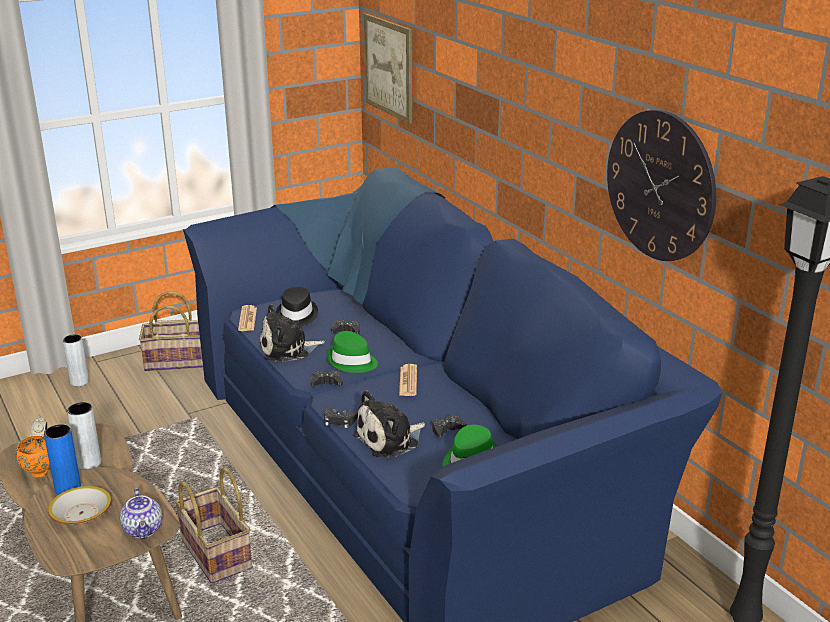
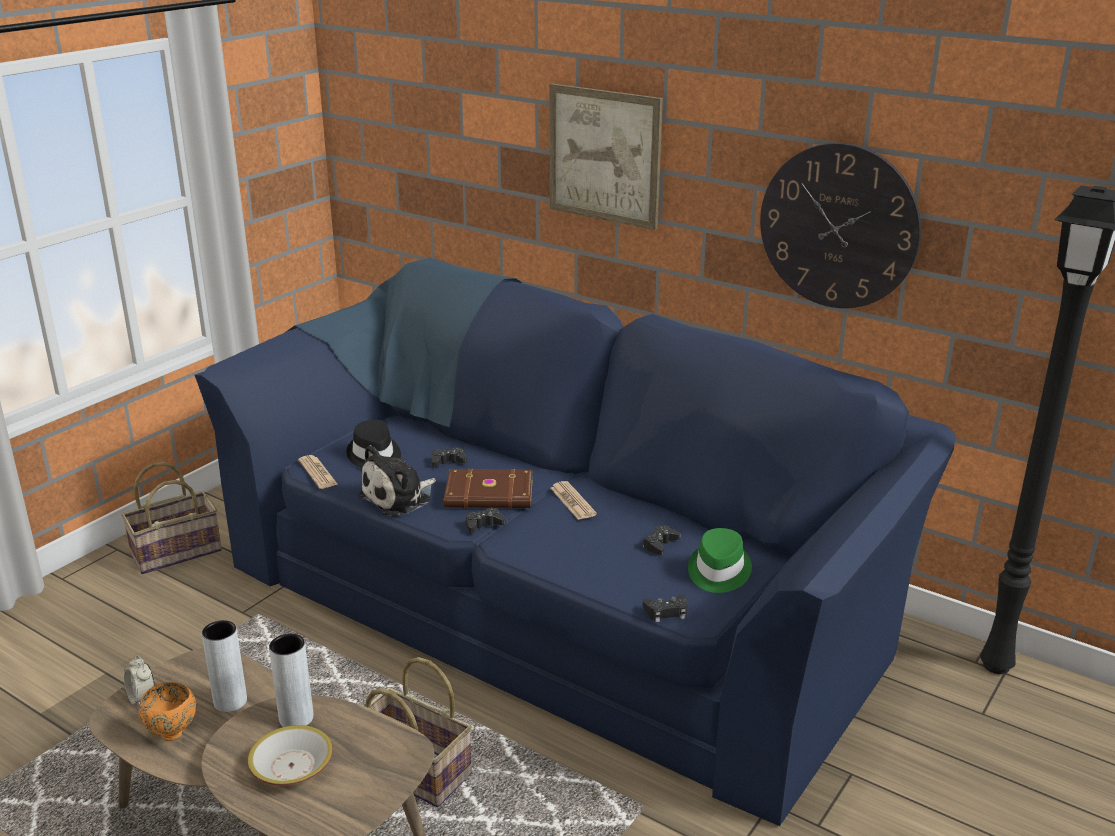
camera: 25 degrees left, 0 degrees up
blue vase [44,424,81,495] -> none
grey vase [63,334,89,386] -> grey vase moved to [269,634,314,727]
teapot [120,488,162,539] -> none
black game controller [324,408,358,428] -> black game controller moved to [643,594,687,622]
green hat [327,331,378,373] -> brown book [444,469,533,509]
plush toy [353,390,425,458] -> none
picture [364,14,412,124] -> picture moved to [550,83,663,230]

